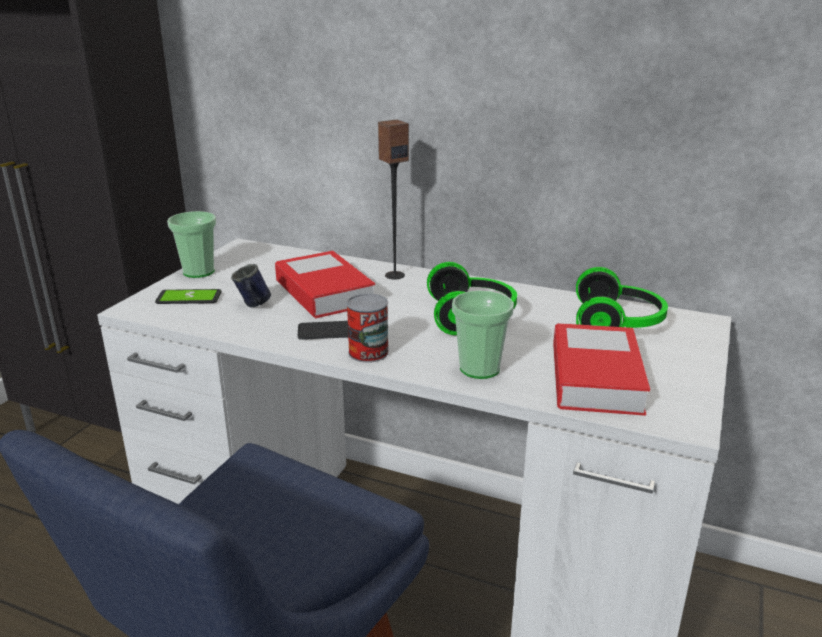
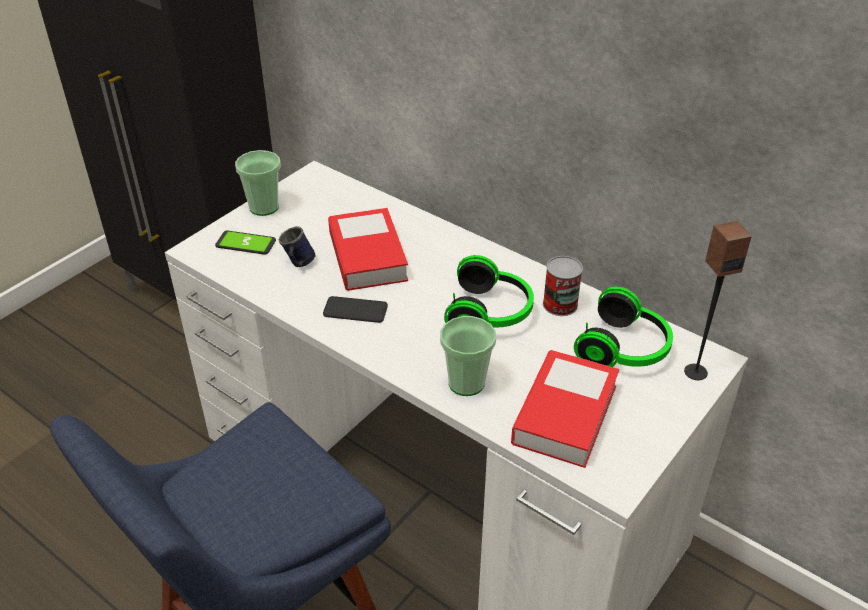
camera: 15 degrees right, 15 degrees up
can [346,293,389,363] -> can moved to [543,256,583,316]
speaker [378,120,409,280] -> speaker moved to [684,221,752,380]

